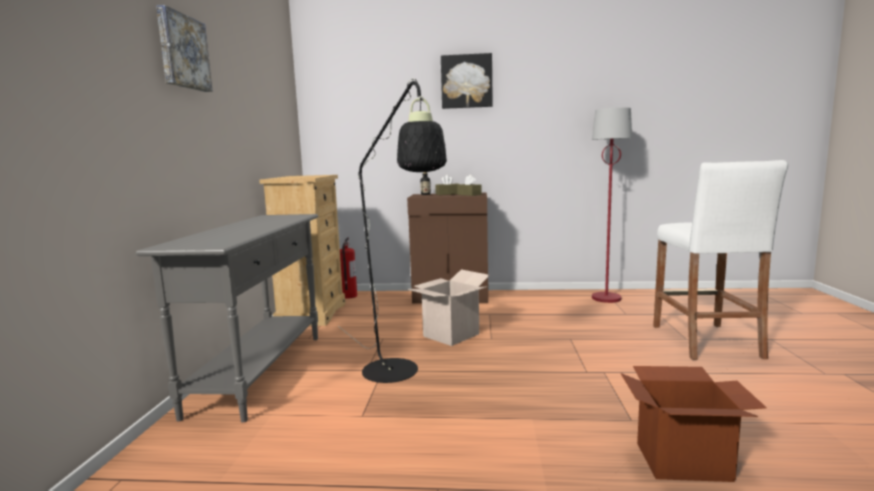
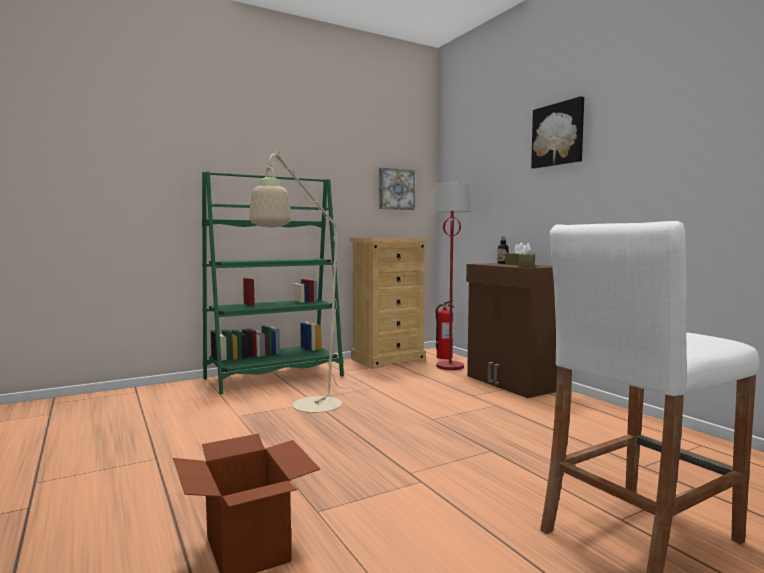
camera: 55 degrees right, 5 degrees down
grey console table [136,214,318,423] -> green bookcase [202,172,344,395]
picture [156,5,213,92] -> picture moved to [379,168,415,210]
black floor lamp [338,78,447,383] -> beige floor lamp [249,151,375,413]
cardboard box [407,269,490,346] -> none
red floor lamp [592,108,632,303] -> red floor lamp moved to [434,182,471,370]

